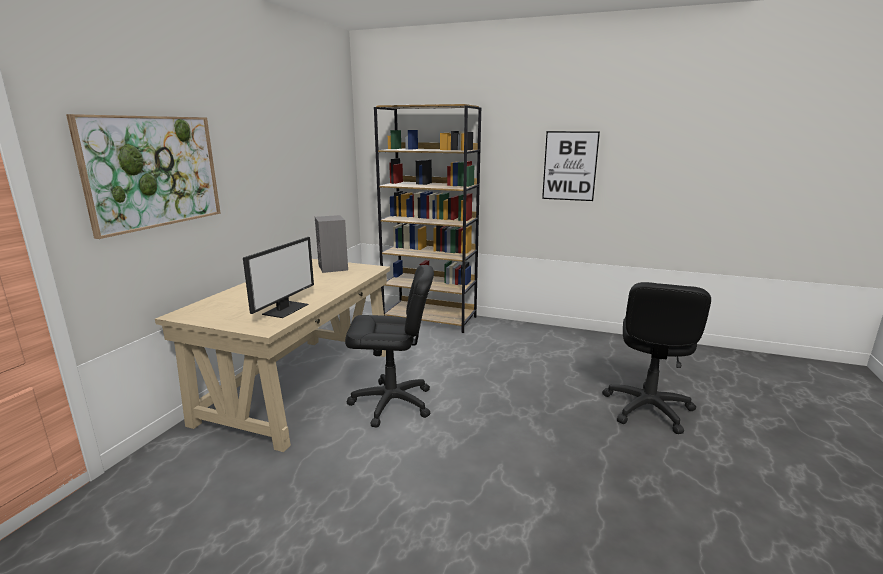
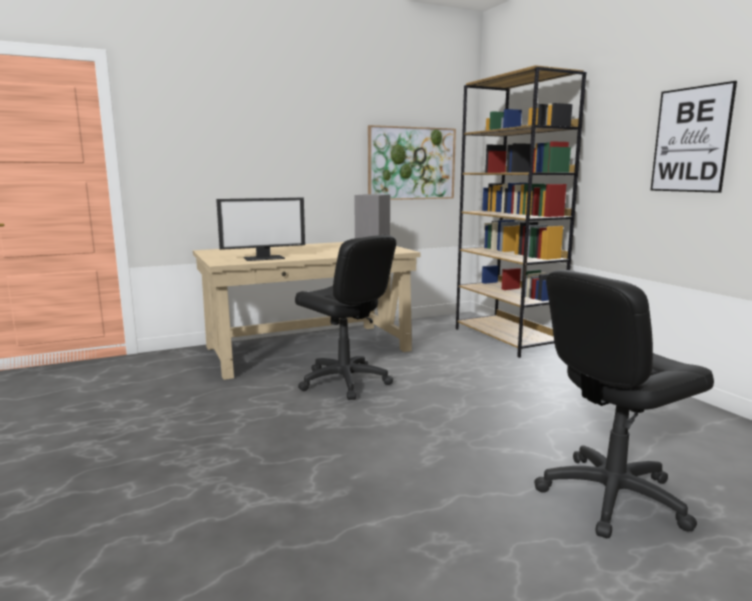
camera: 45 degrees right, 5 degrees down
picture [66,114,221,239] -> picture moved to [368,125,456,200]

